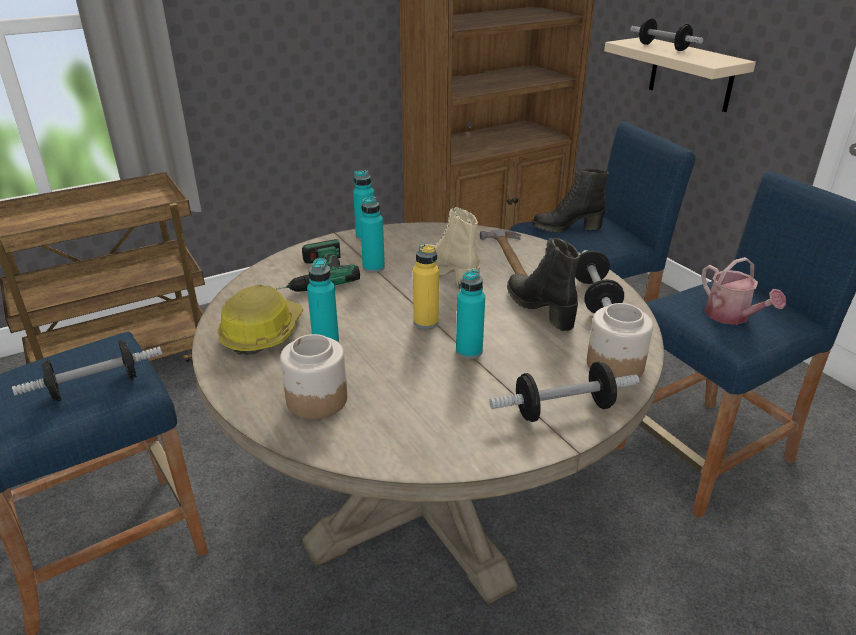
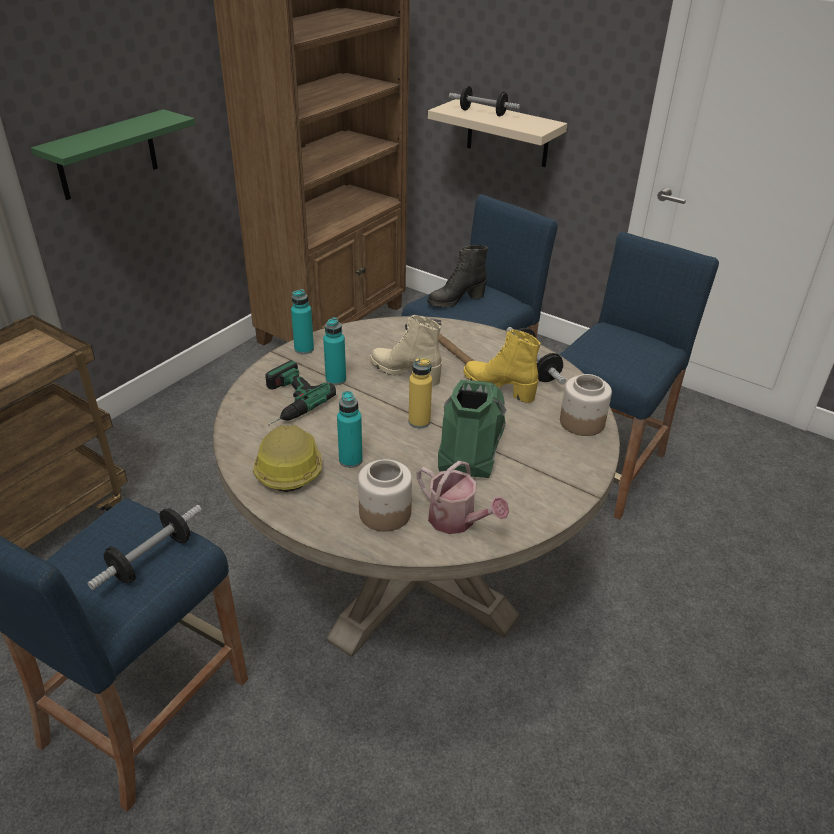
camera: 25 degrees left, 5 degrees up
turquoise bottle [456,269,485,359] -> green boot [438,380,506,478]
dumbbell [489,362,639,422] -> none
black boot [507,238,580,331] -> yellow boot [463,329,541,403]
watering can [701,257,786,325] -> watering can moved to [417,461,509,534]
none -> green shelf [31,109,195,200]

